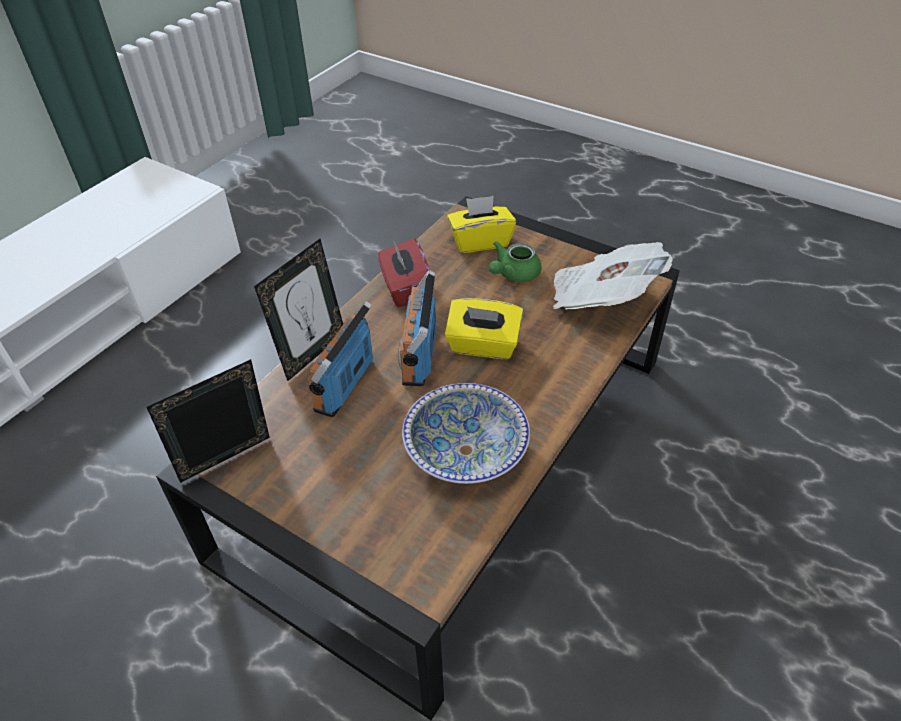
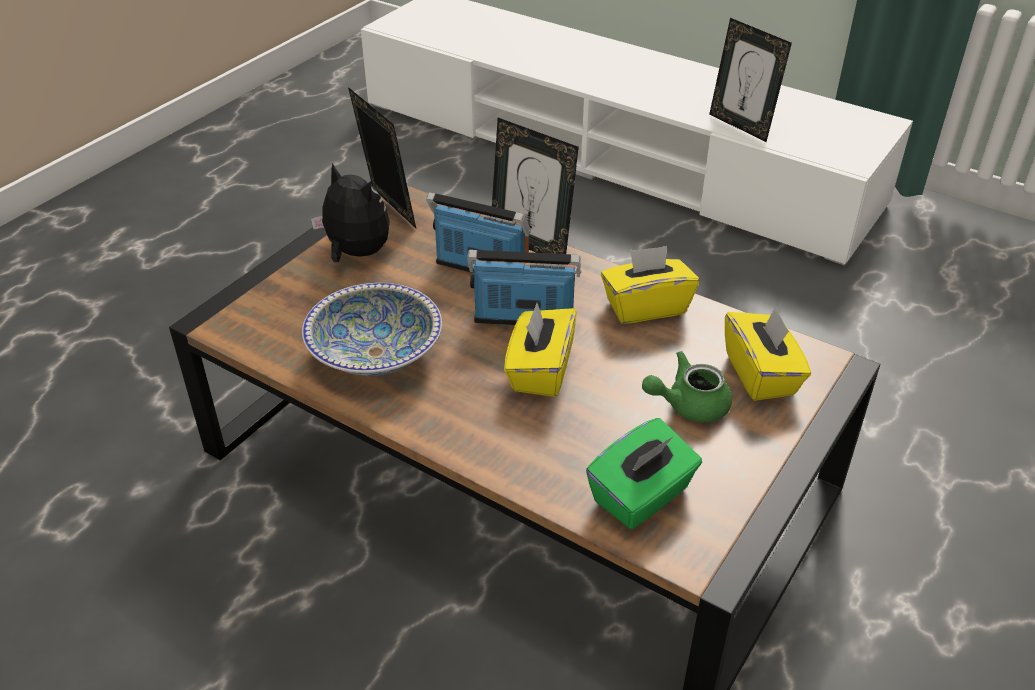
camera: 90 degrees right, 5 degrees down
red tissue box [378,238,430,307] -> yellow tissue box [601,246,699,324]
green teapot [489,241,541,282] -> green teapot turned 60 degrees counterclockwise [642,351,732,423]
newspaper [553,242,672,309] -> green tissue box [586,418,702,529]
none -> plush toy [311,163,390,262]
none -> picture frame [709,18,792,142]

